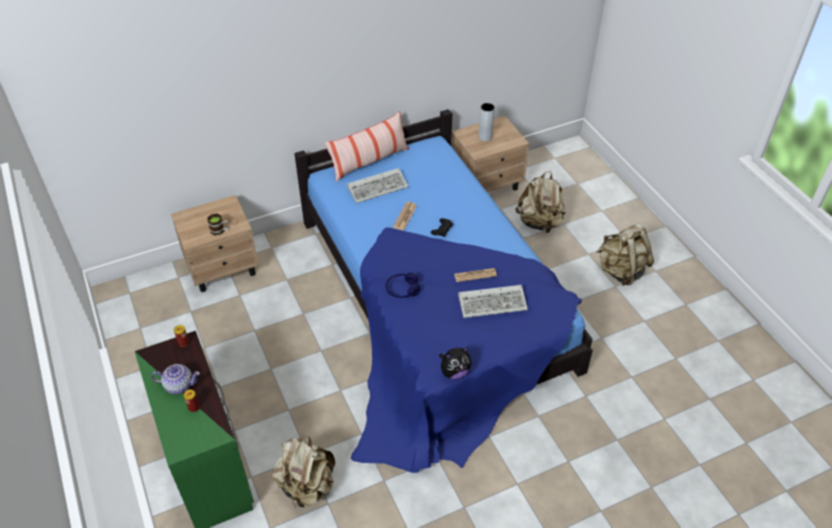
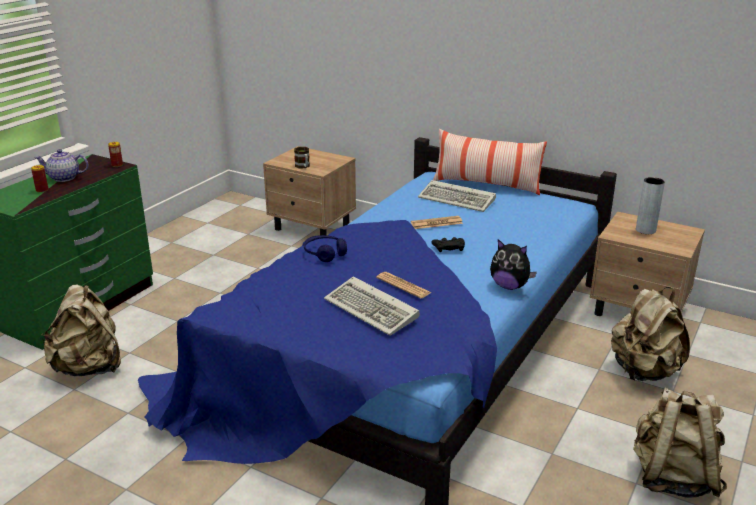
camera: 55 degrees right, 20 degrees down
teapot [151,364,200,395] -> teapot turned 120 degrees clockwise [34,149,88,182]
plush toy [439,347,472,379] -> plush toy moved to [490,239,537,290]

